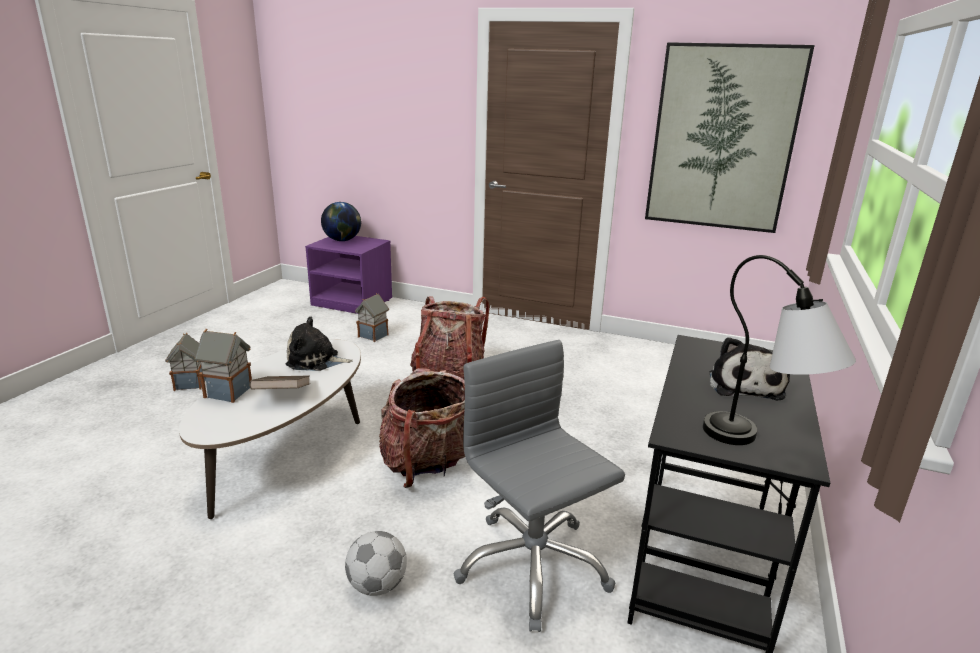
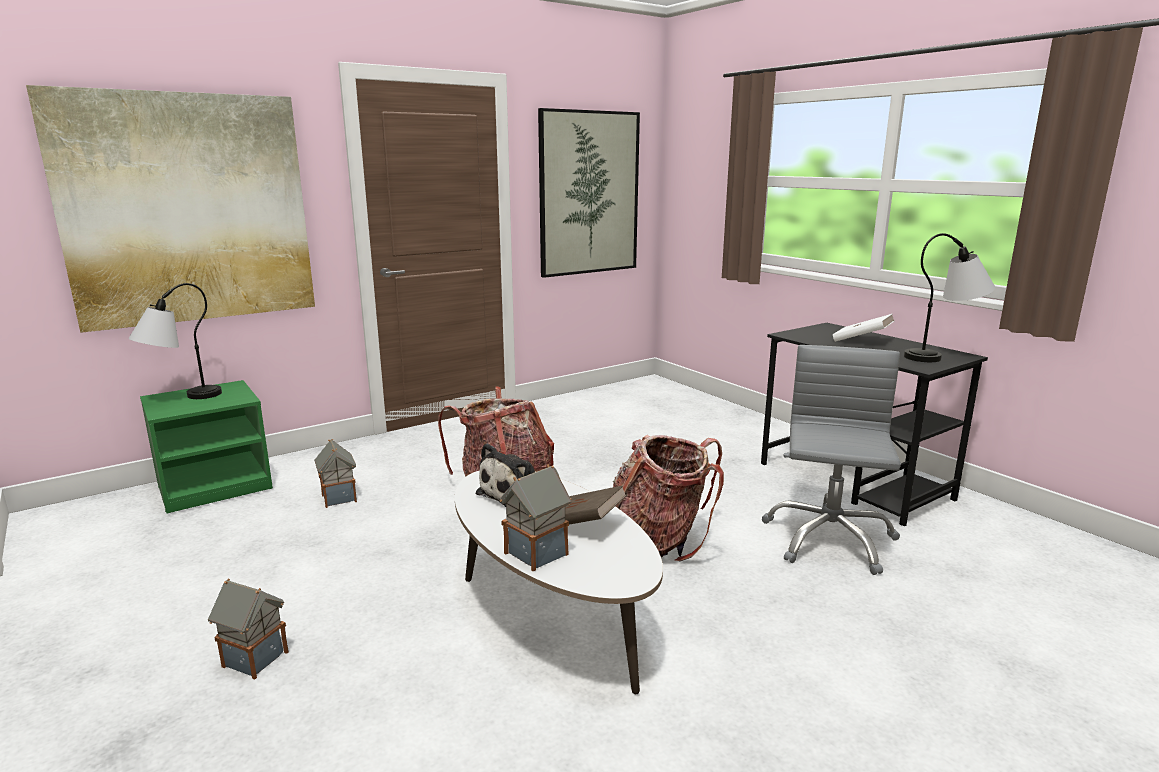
camera: 55 degrees left, 5 degrees down
purple nightstand [305,236,392,314] -> green nightstand [140,380,273,514]
globe [321,202,361,241] -> table lamp [128,283,222,399]
football [345,531,407,596] -> none
grey office chair [454,340,625,632] -> grey office chair turned 105 degrees clockwise [762,345,901,575]
plush toy [710,337,790,401] -> white book [833,314,894,342]
none -> picture [26,85,315,333]

